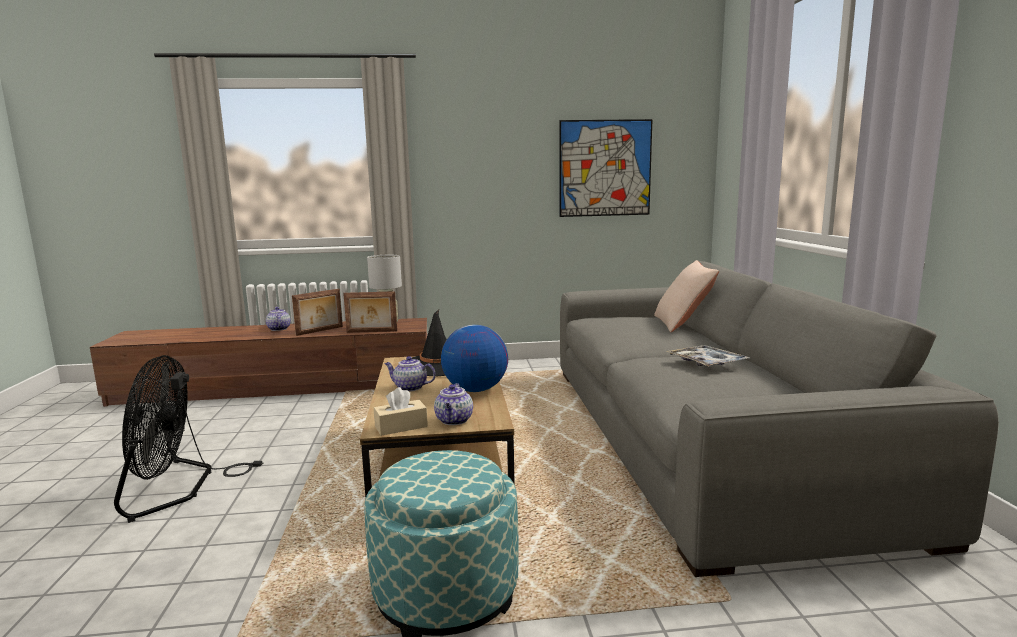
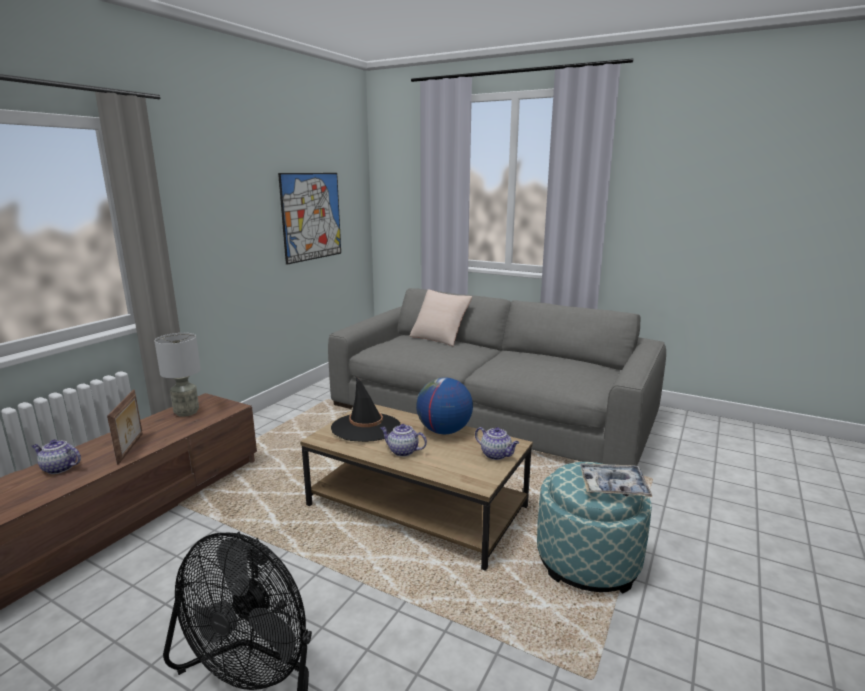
camera: 55 degrees left, 5 degrees up
picture frame [343,291,397,333] -> none
beige tissue box [374,387,428,436] -> none
teapot [384,356,436,391] -> teapot turned 60 degrees clockwise [380,424,427,457]
tray [666,345,749,367] -> tray moved to [580,463,652,497]

